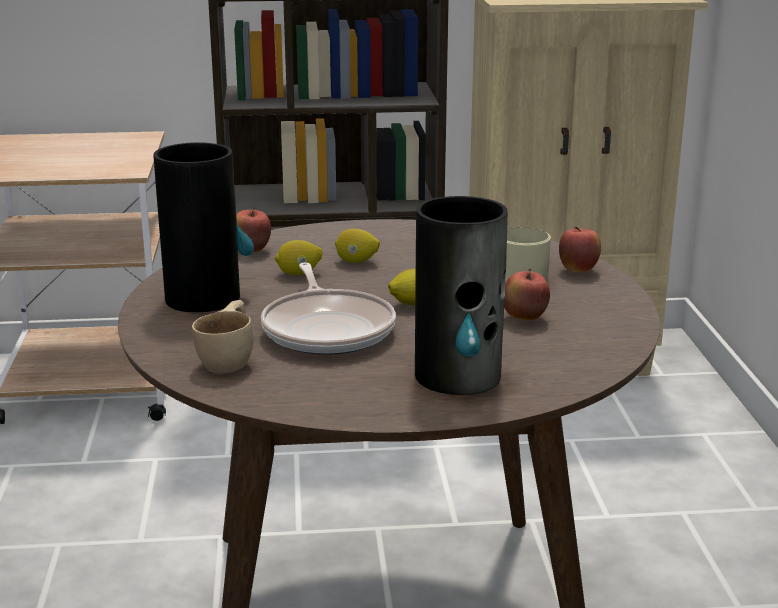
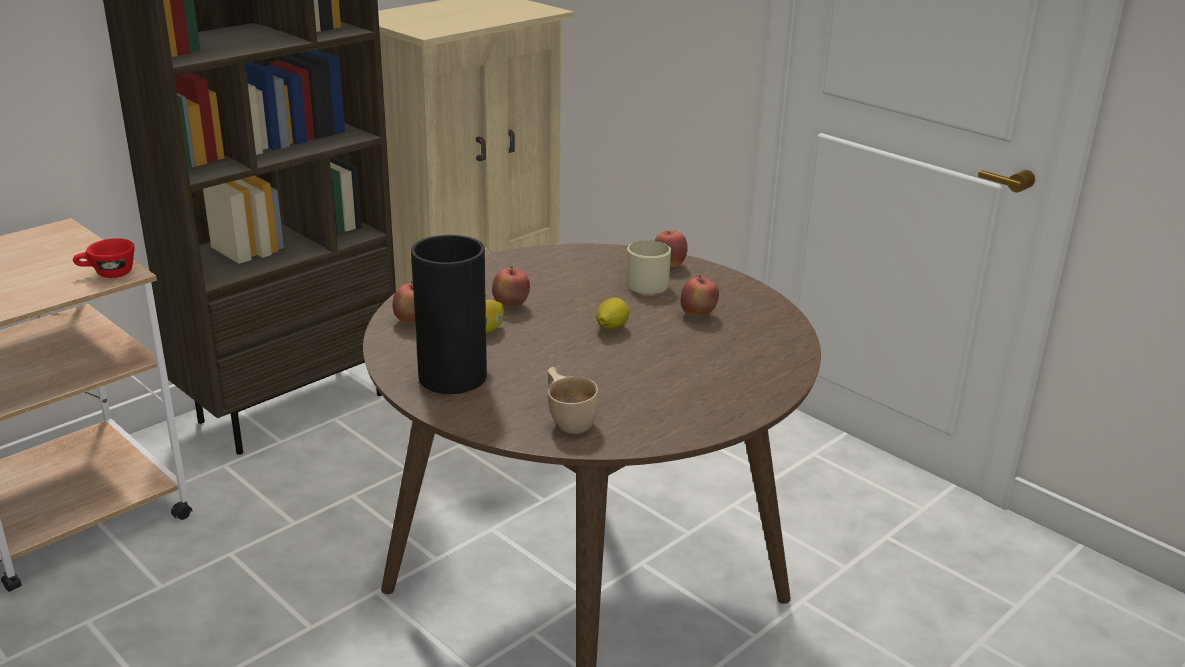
camera: 40 degrees left, 5 degrees up
frying pan [261,263,396,355] -> none
lemon [335,229,380,263] -> apple [492,266,530,307]
vase [415,196,508,395] -> none
none -> red cup [73,238,135,278]

